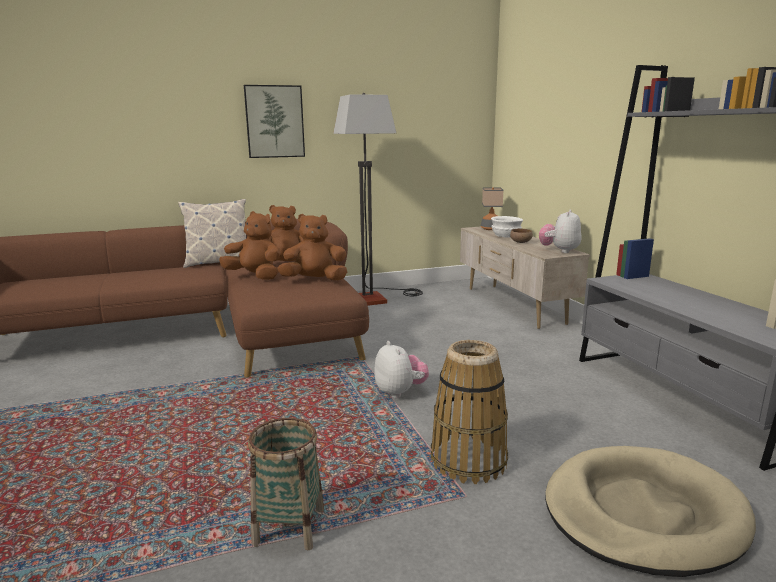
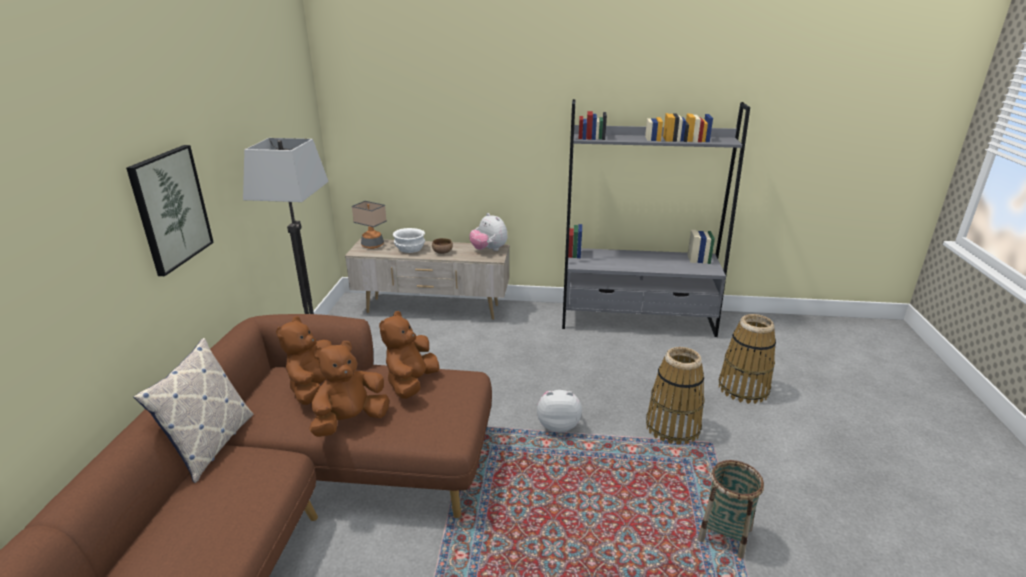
camera: 65 degrees left, 10 degrees up
beige dog bed [545,446,756,577] -> basket [718,314,776,404]

